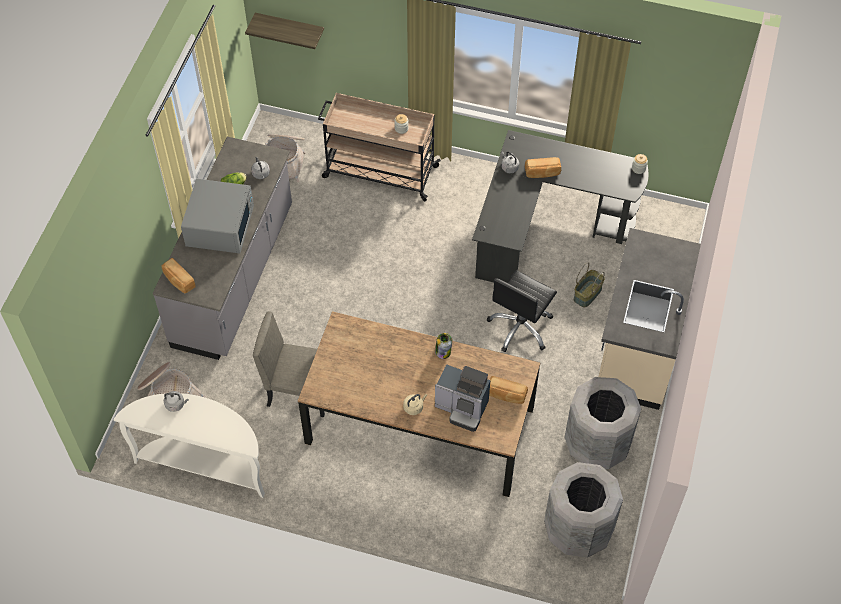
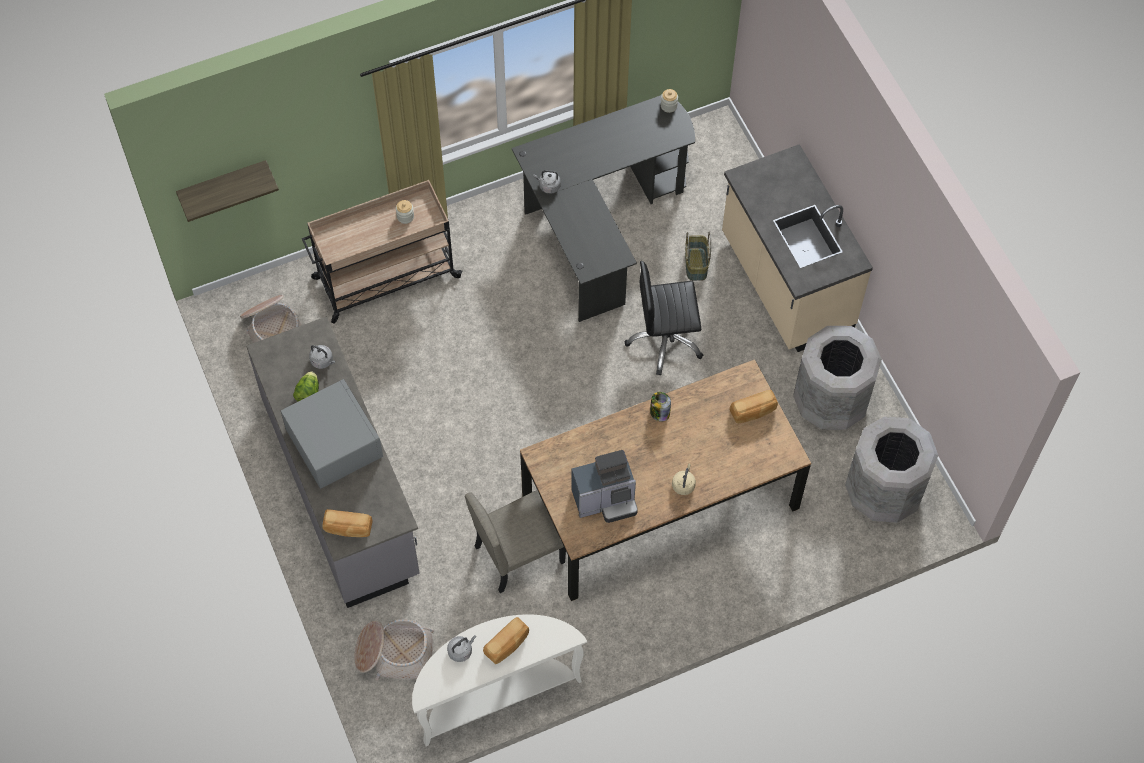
camera: 40 degrees left, 5 degrees up
coffee machine [435,364,490,432] -> coffee machine moved to [571,450,638,523]
black office chair [487,270,557,352] -> black office chair turned 90 degrees clockwise [625,261,703,375]
bread [525,157,561,178] -> bread moved to [483,617,529,664]

